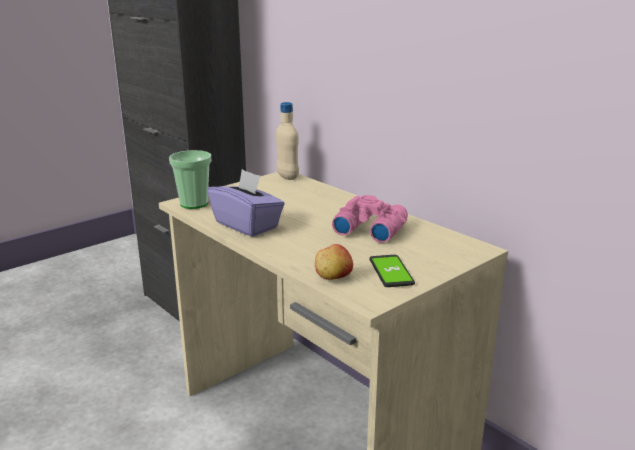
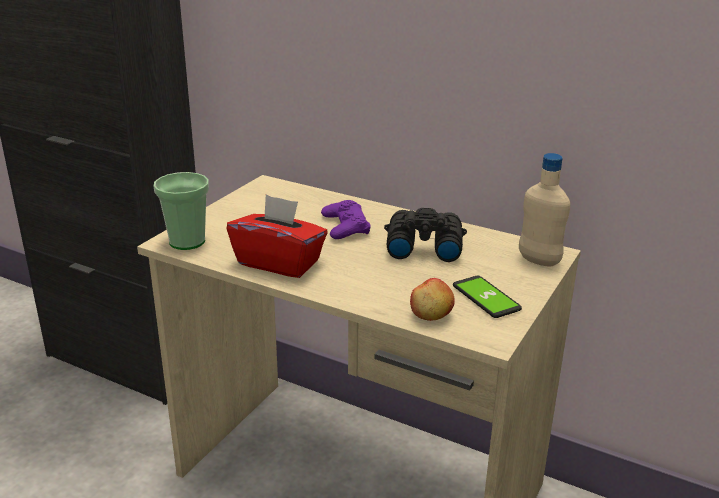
camera: 20 degrees left, 5 degrees up
purple tissue box [207,169,285,237] -> red tissue box [226,194,328,278]
beige bottle [276,102,299,180] -> beige bottle moved to [519,153,570,267]
pink binoculars [332,195,408,243] -> black binoculars [384,208,467,262]
none -> purple game controller [321,200,371,239]

